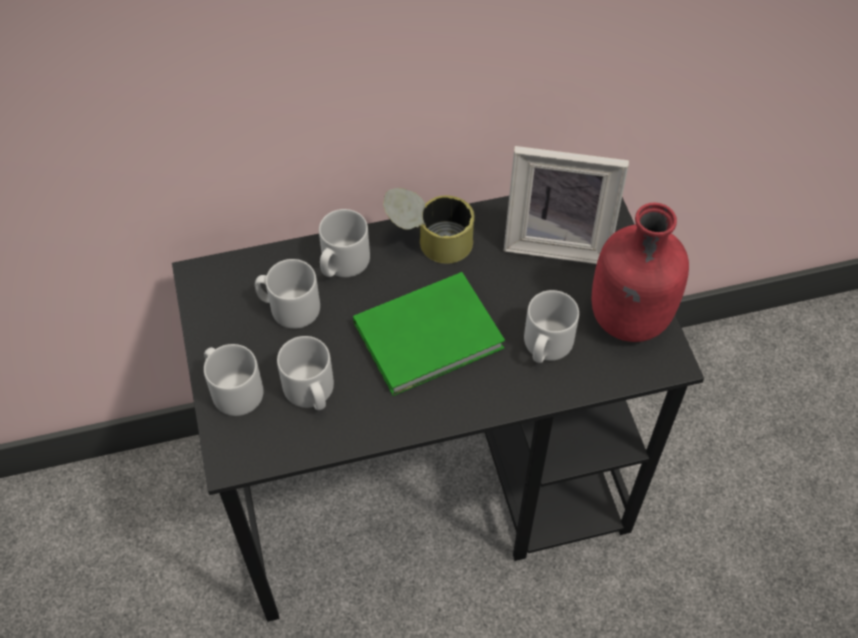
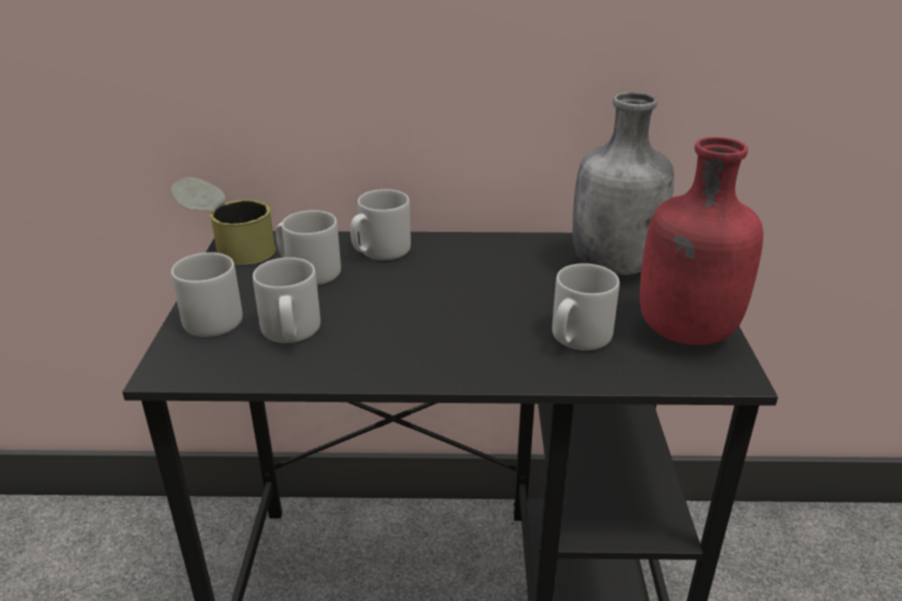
camera: 15 degrees right, 25 degrees down
green book [353,272,505,396] -> none
can [383,188,475,264] -> can moved to [171,177,276,265]
picture frame [504,146,629,264] -> grey bottle [573,92,674,275]

